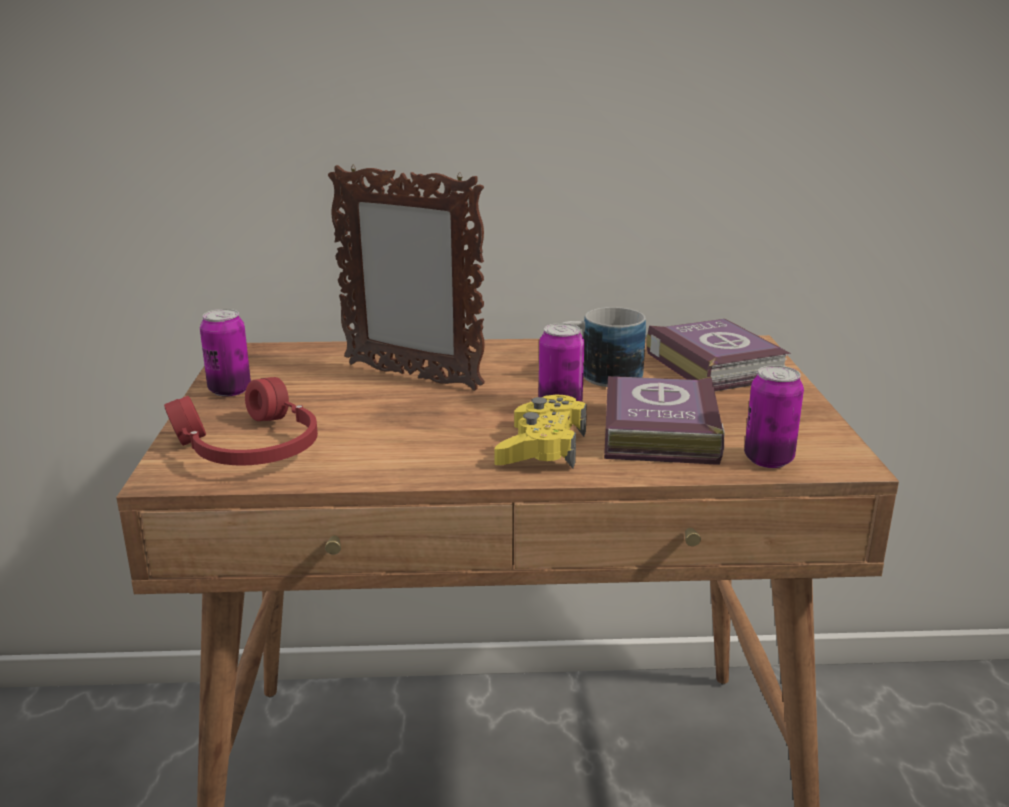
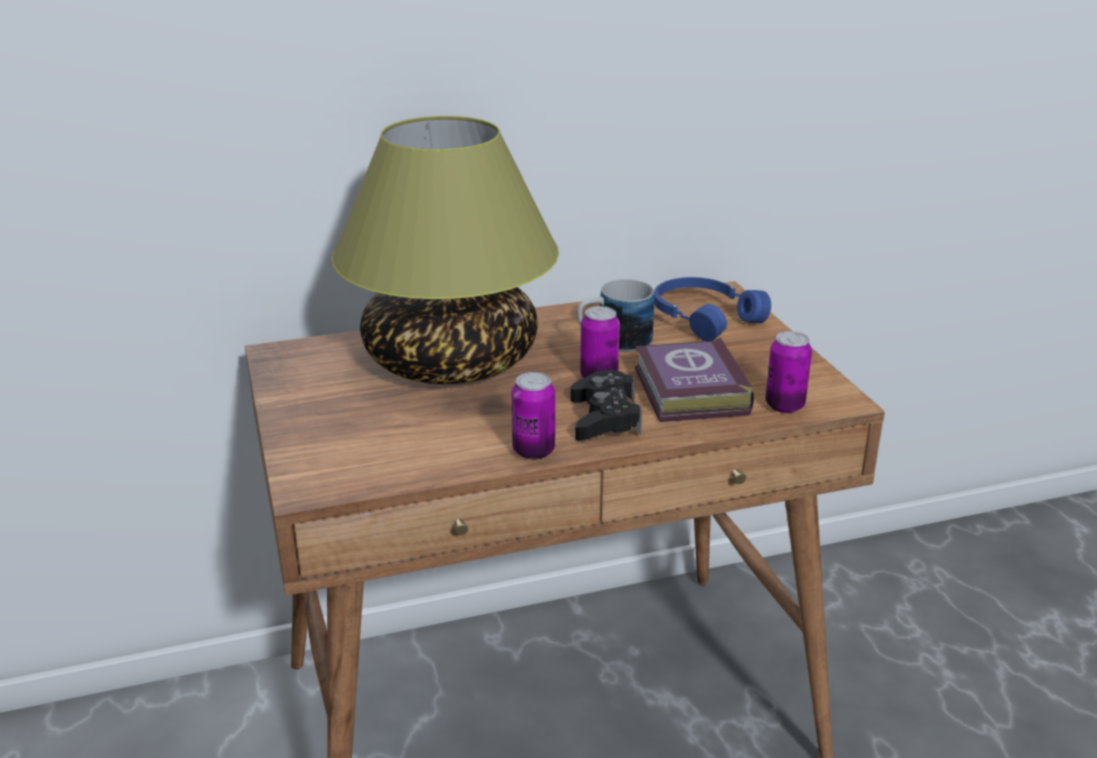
camera: 15 degrees left, 5 degrees up
red headphones [164,377,318,465] -> none
can [200,309,251,397] -> can moved to [512,372,555,460]
picture frame [328,165,485,391] -> table lamp [332,116,559,384]
yellow game controller [495,394,587,468] -> black game controller [571,370,642,440]
book [647,319,791,391] -> blue headphones [654,277,771,341]

